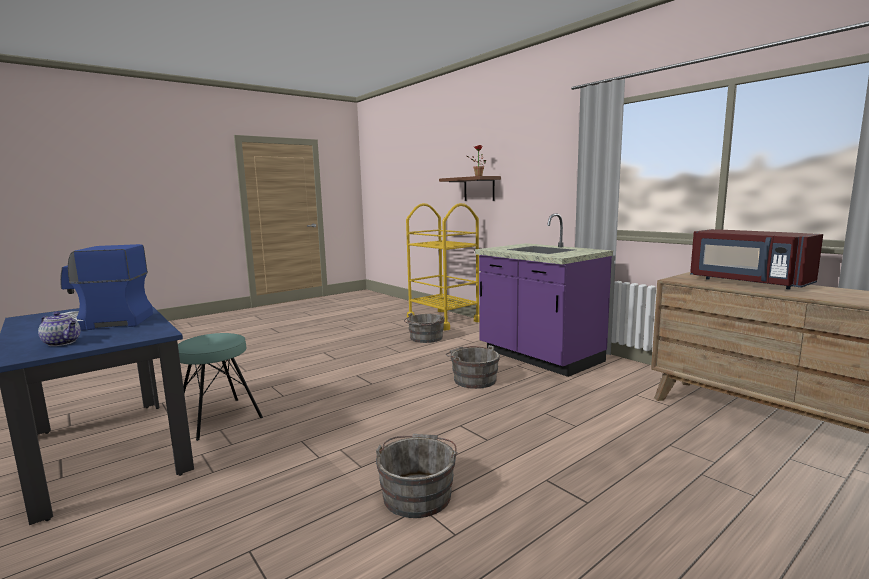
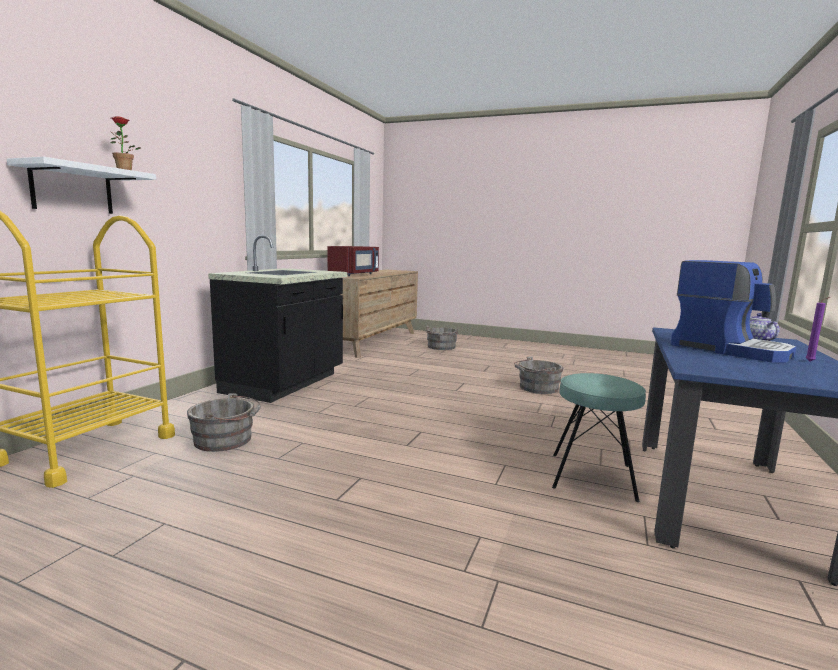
camera: 120 degrees left, 0 degrees up
brown shelf [439,176,501,201] -> white shelf [7,157,156,214]
grey bucket [446,345,500,389] -> grey bucket moved to [425,326,458,350]
purple counter [475,213,613,377] -> black counter [208,235,347,403]
none -> purple candle [805,297,830,361]

